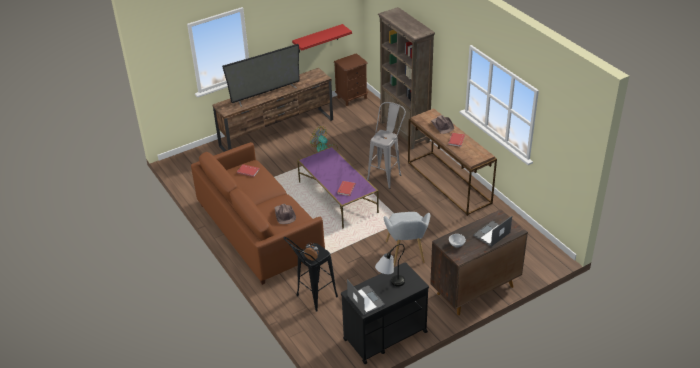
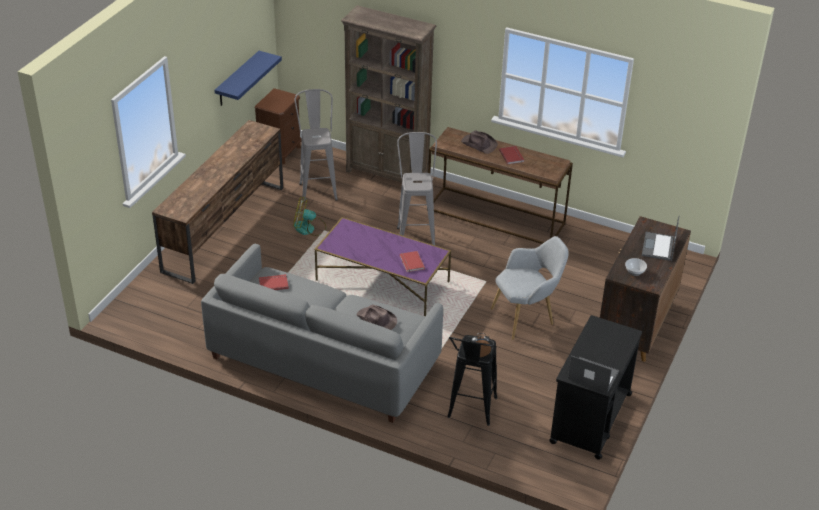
camera: 35 degrees left, 0 degrees up
brown sofa [191,142,325,285] -> grey sofa [201,244,443,423]
television [222,44,300,107] -> none
red shelf [292,24,352,53] -> blue shelf [214,51,282,106]
table lamp [375,244,405,287] -> none
grey armchair [384,212,431,265] -> grey armchair turned 75 degrees counterclockwise [491,236,569,340]
none -> grey stool [294,89,338,203]

